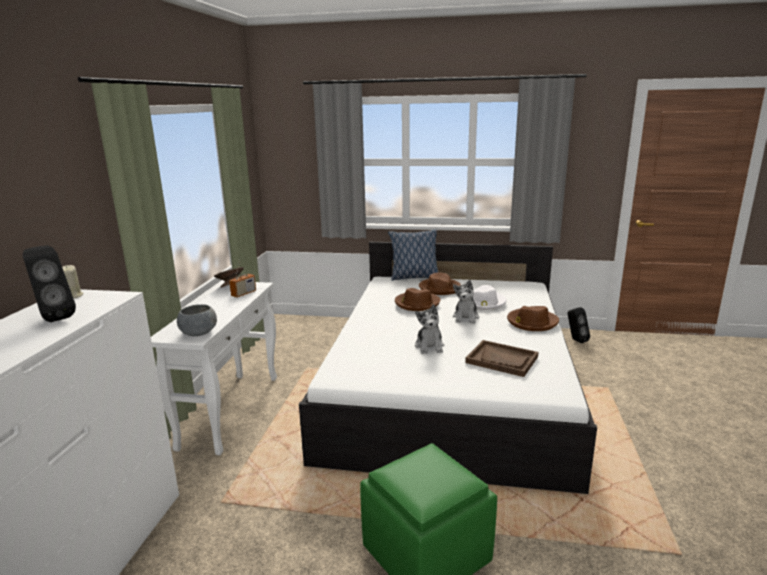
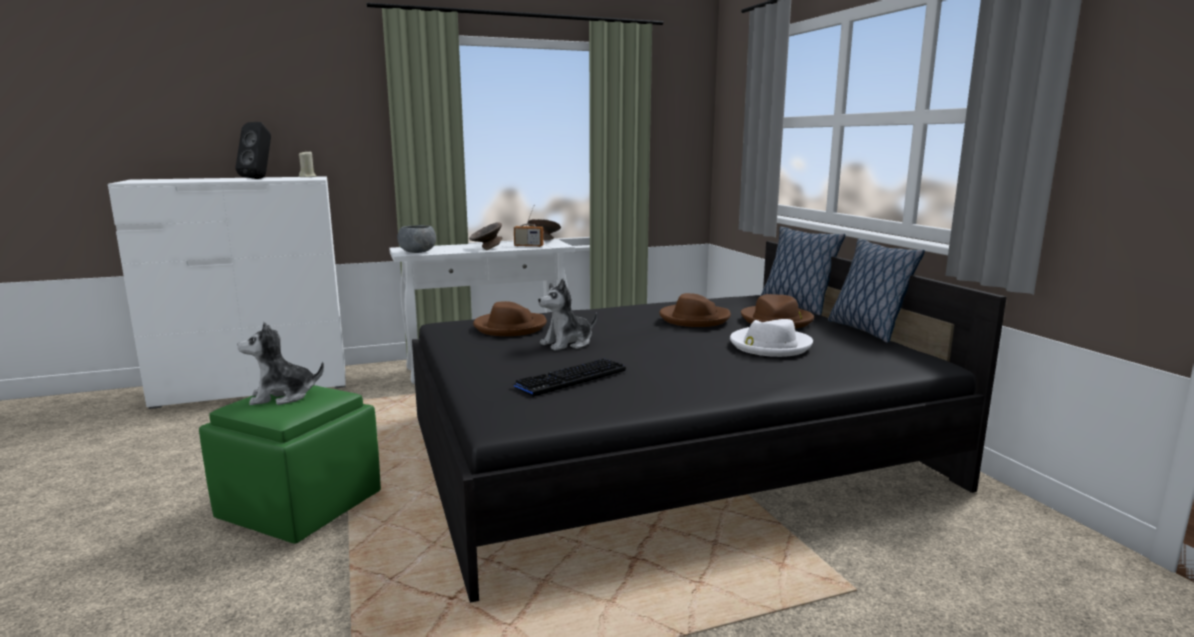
camera: 60 degrees right, 5 degrees down
white bed [299,242,597,494] -> black bed [412,241,1007,603]
plush toy [453,280,479,324] -> plush toy moved to [237,322,324,405]
brown tray [465,340,538,377] -> keyboard [513,358,626,397]
brown hat [507,306,559,331] -> brown hat moved to [473,301,547,336]
black speaker [568,307,590,343] -> none
none -> grey bowl [469,222,502,250]
none -> pillow [828,239,925,343]

